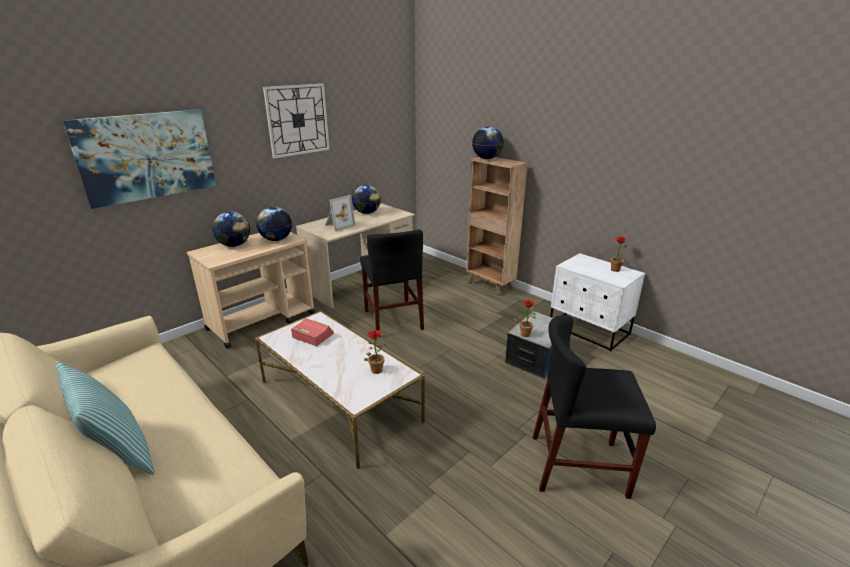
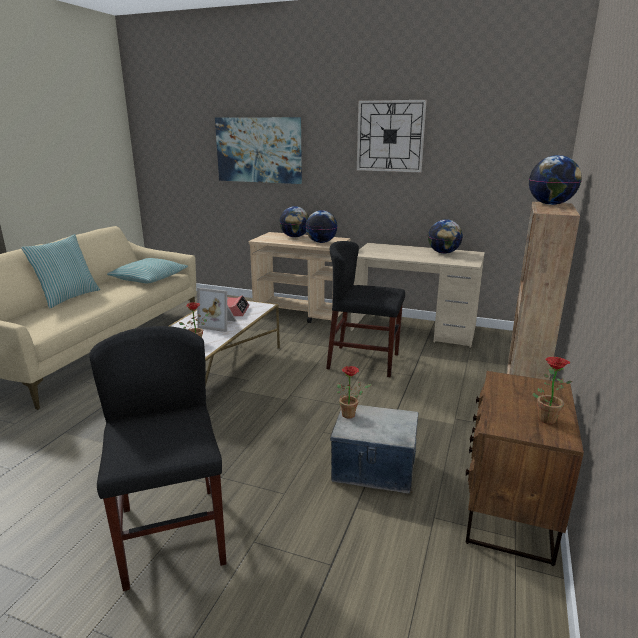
camera: 65 degrees right, 5 degrees down
picture frame [325,195,356,231] -> picture frame moved to [197,288,236,332]
black chair [360,230,424,337] -> black chair turned 60 degrees clockwise [326,241,405,377]
white nightstand [550,253,645,351] -> brown nightstand [466,371,584,566]
none -> pillow [107,258,188,283]

